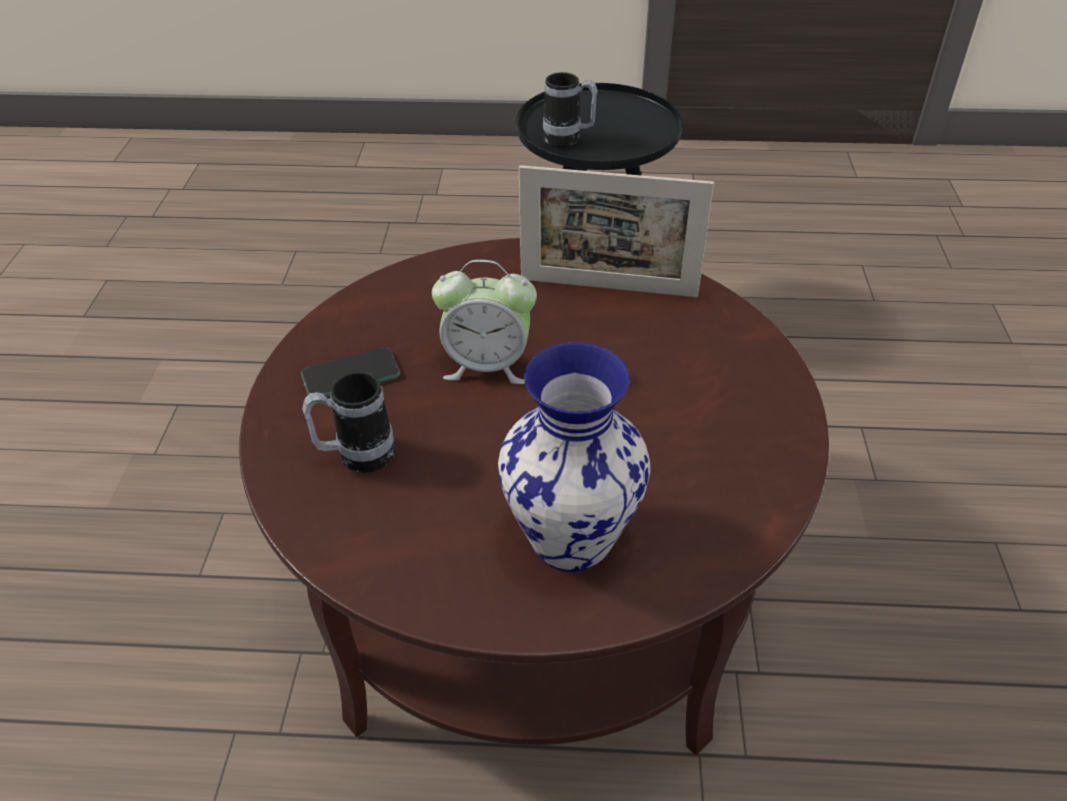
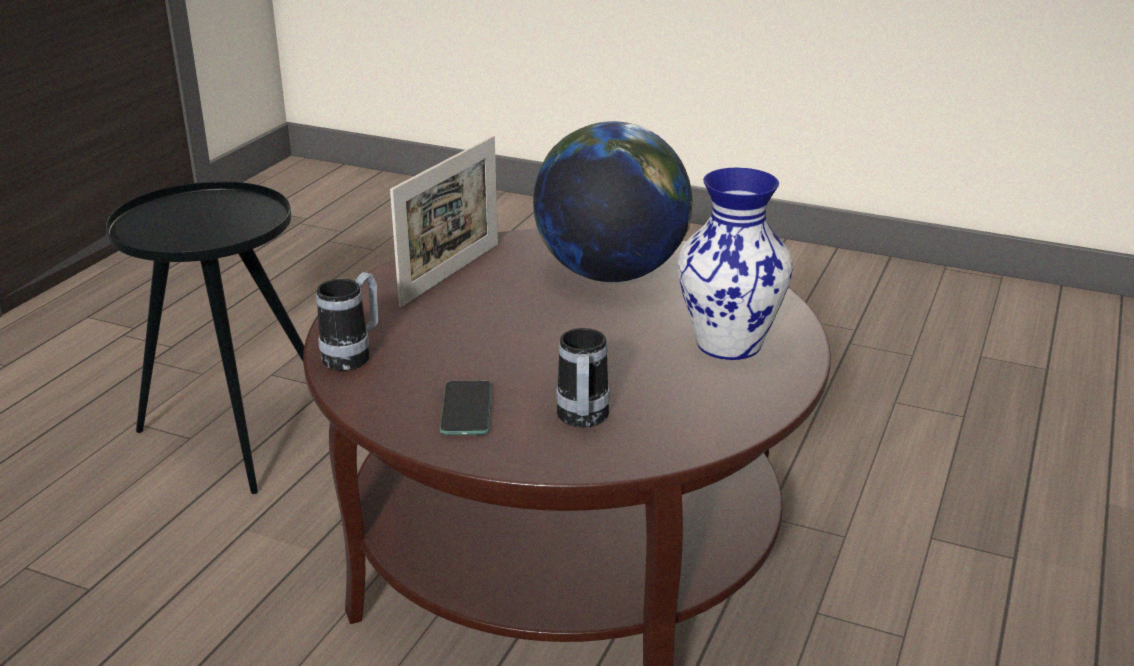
camera: 70 degrees left, 15 degrees down
alarm clock [432,260,537,384] -> none
mug [543,72,598,147] -> mug moved to [316,272,378,371]
none -> globe [533,121,692,282]

